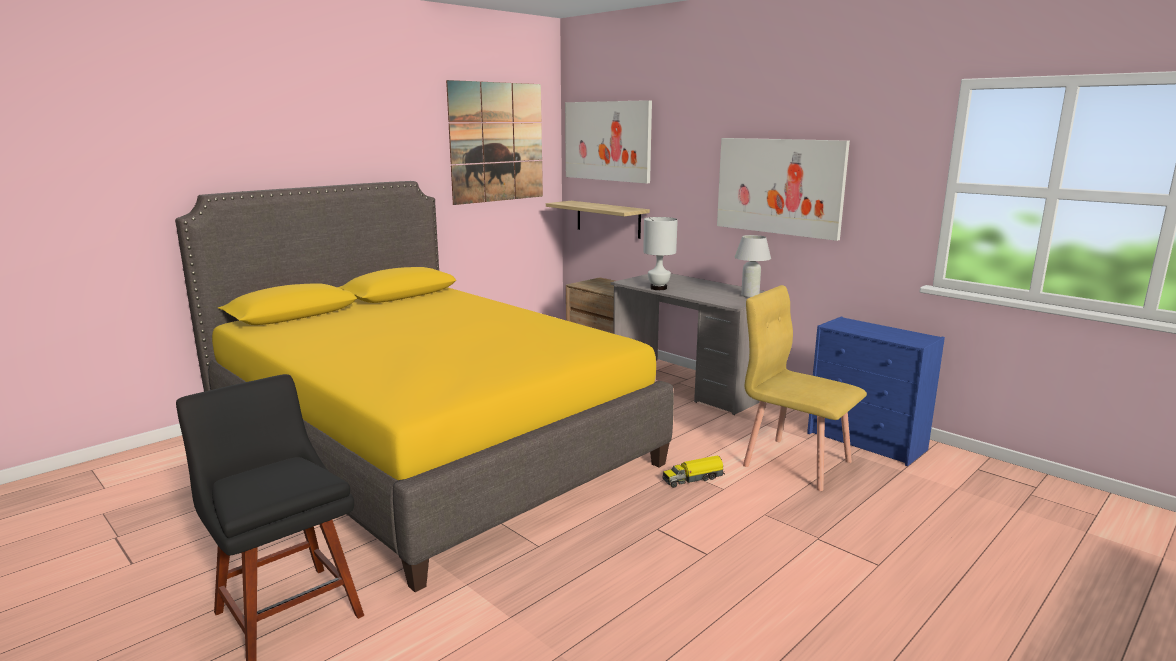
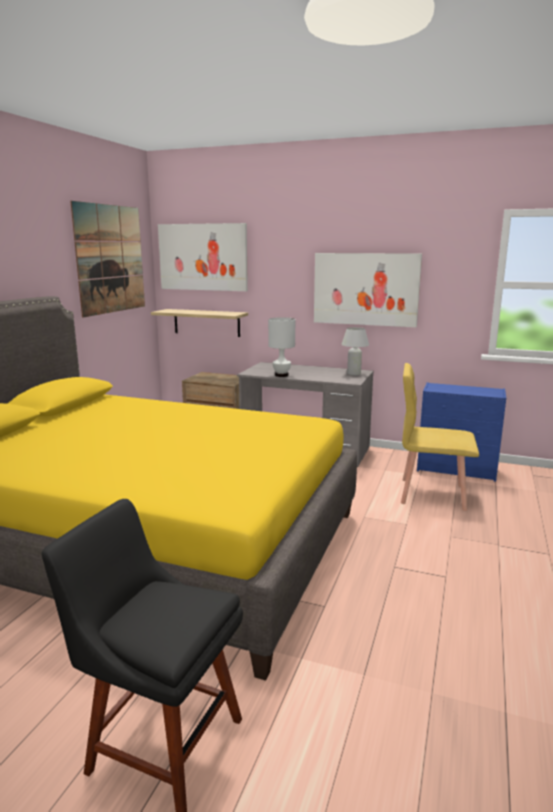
camera: 25 degrees left, 0 degrees up
toy truck [662,455,725,488] -> none

